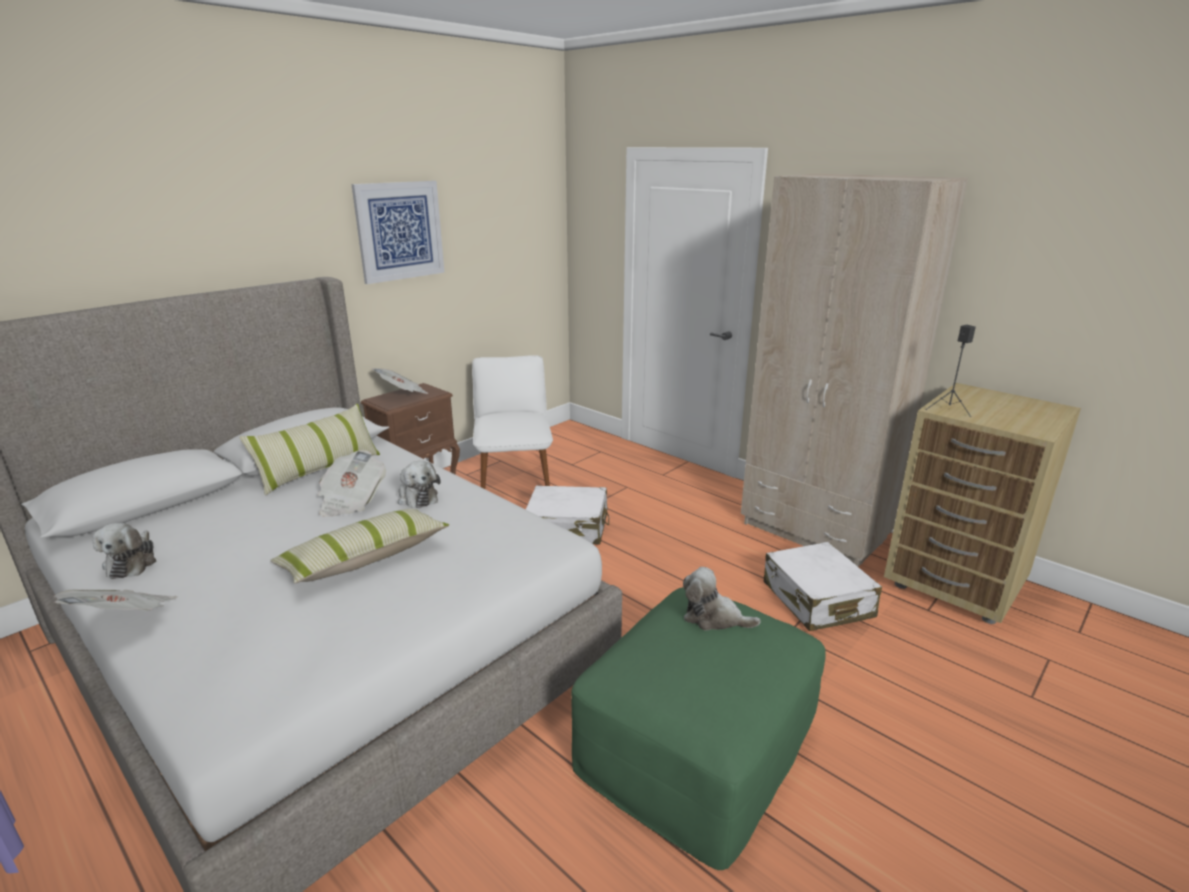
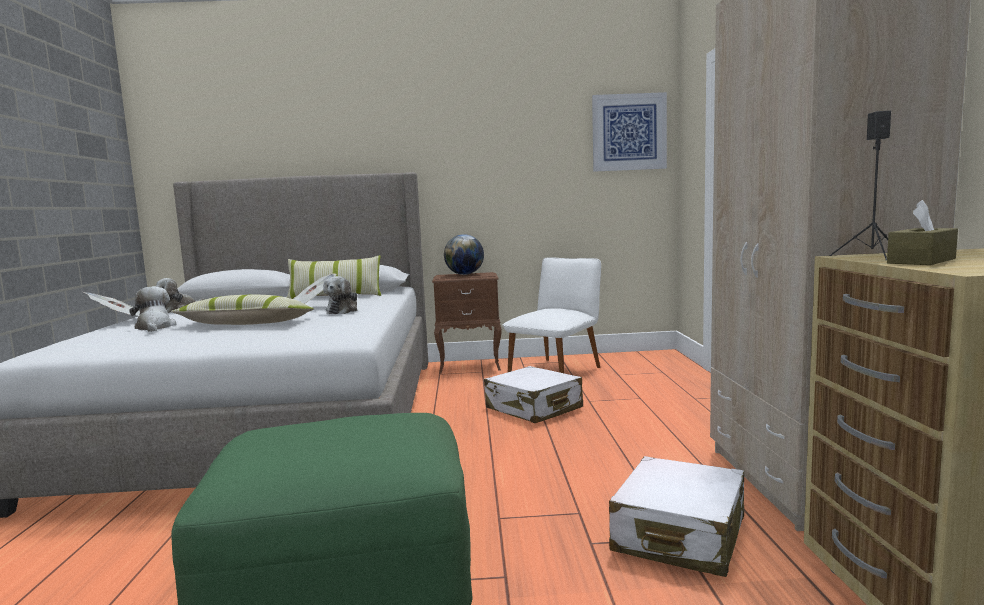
camera: 45 degrees right, 15 degrees down
picture [351,181,445,284] -> picture moved to [592,92,667,172]
newspaper [372,368,429,394] -> globe [444,234,484,275]
plush toy [683,567,761,631] -> plush toy moved to [129,286,177,332]
none -> brown tissue box [887,200,958,265]

